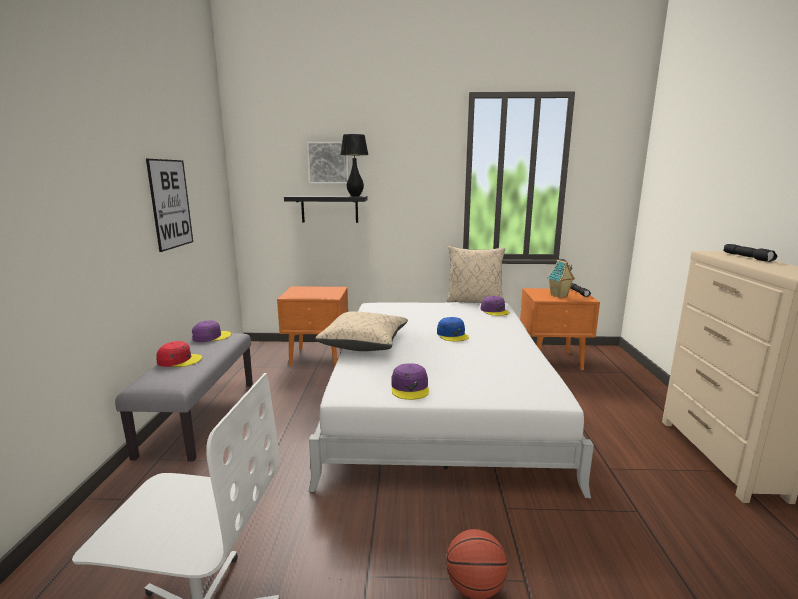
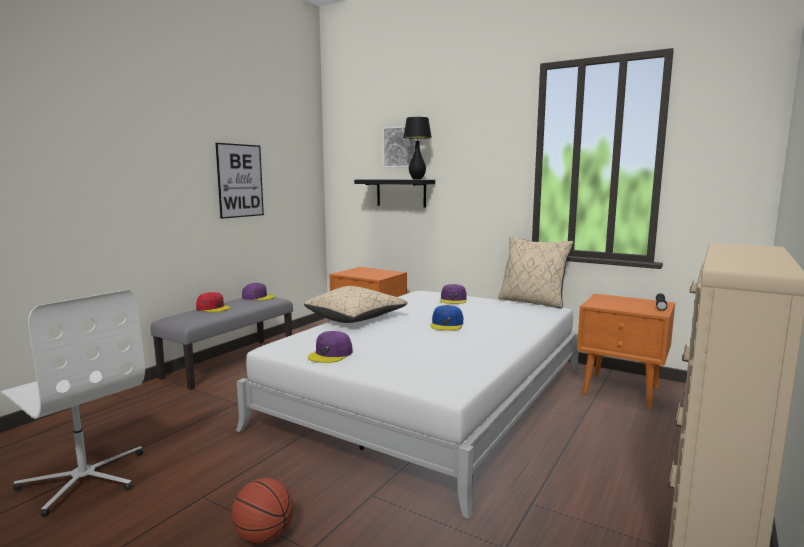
camera: 30 degrees right, 5 degrees down
purple cap [480,296,510,316] -> purple cap moved to [440,284,467,304]
toy house [547,260,575,298] -> none
black flashlight [723,244,777,262] -> none

